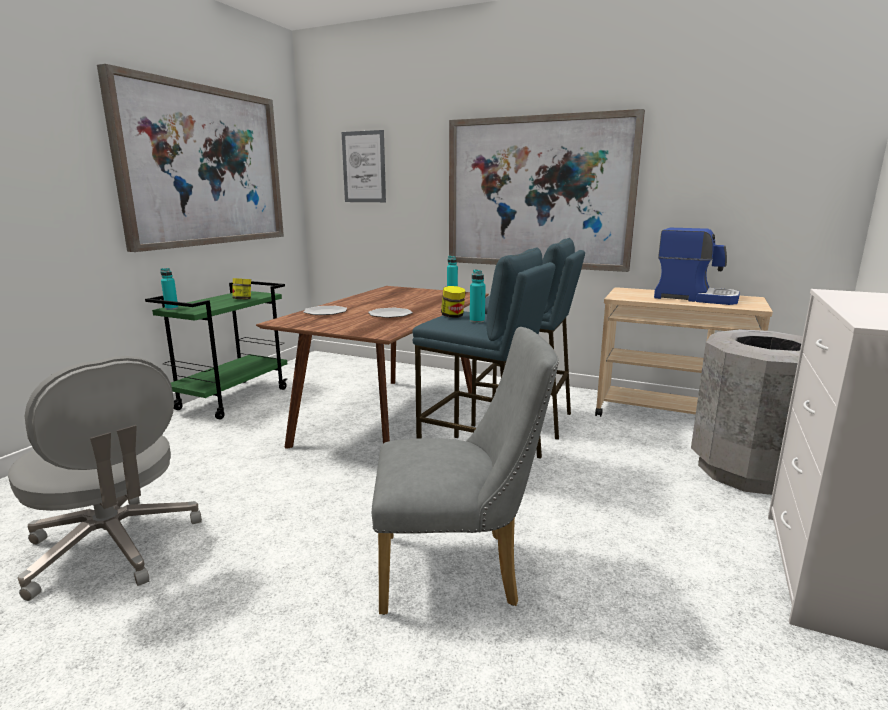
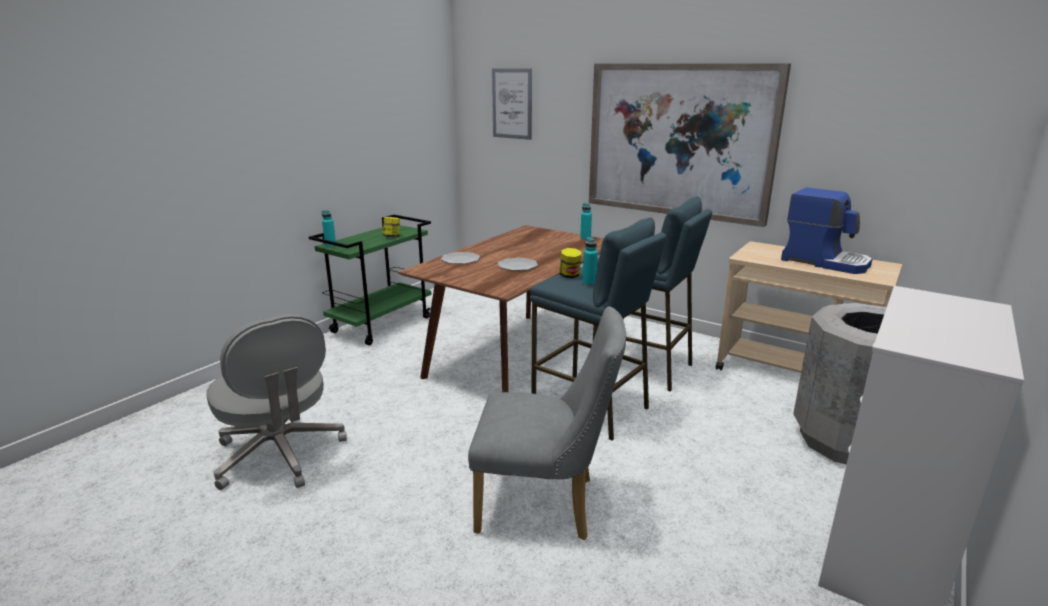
camera: 10 degrees right, 5 degrees up
picture [97,64,284,252] -> none

